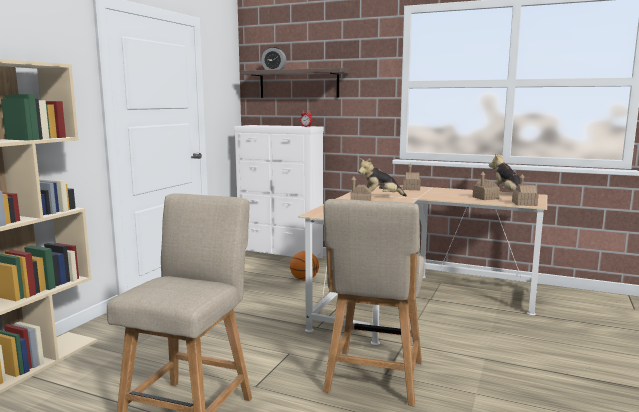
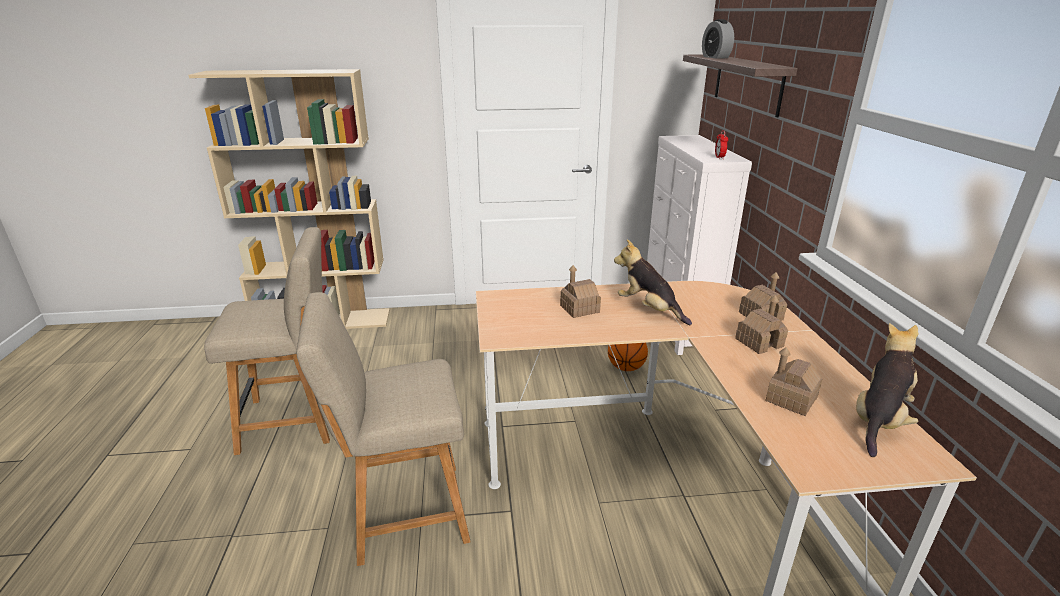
camera: 60 degrees right, 15 degrees up
toy house [512,174,539,206] -> toy house moved to [735,295,788,354]

